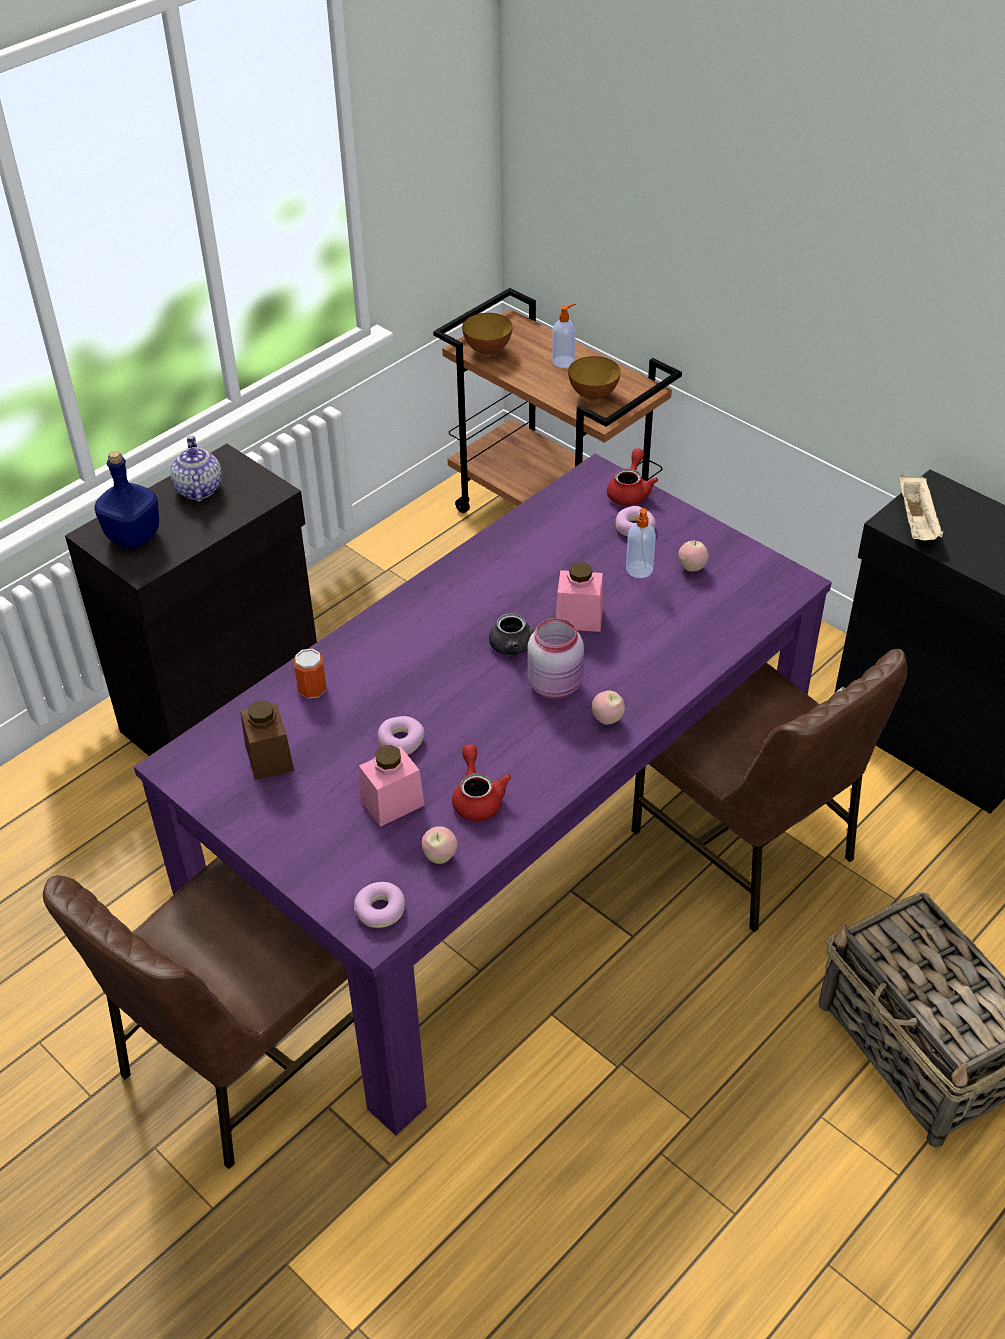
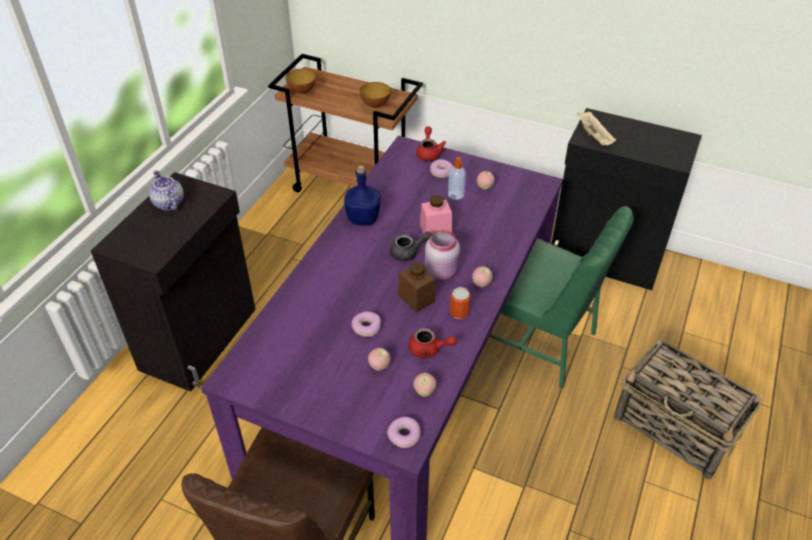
camera: 20 degrees left, 0 degrees up
blue bottle [95,451,159,548] -> blue bottle moved to [344,165,381,226]
brown jar [240,701,294,780] -> brown jar moved to [398,262,435,313]
can [294,649,326,699] -> can moved to [450,287,471,319]
pink jar [359,745,425,827] -> apple [368,348,390,371]
red teapot [452,744,511,821] -> red teapot turned 135 degrees clockwise [409,328,457,359]
soap dispenser [552,303,576,368] -> none
brown chair [631,649,908,932] -> green chair [489,206,634,388]

